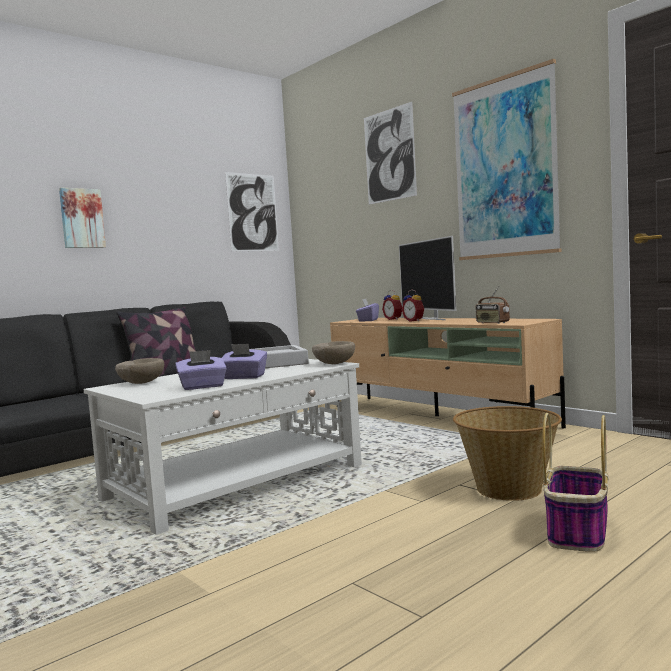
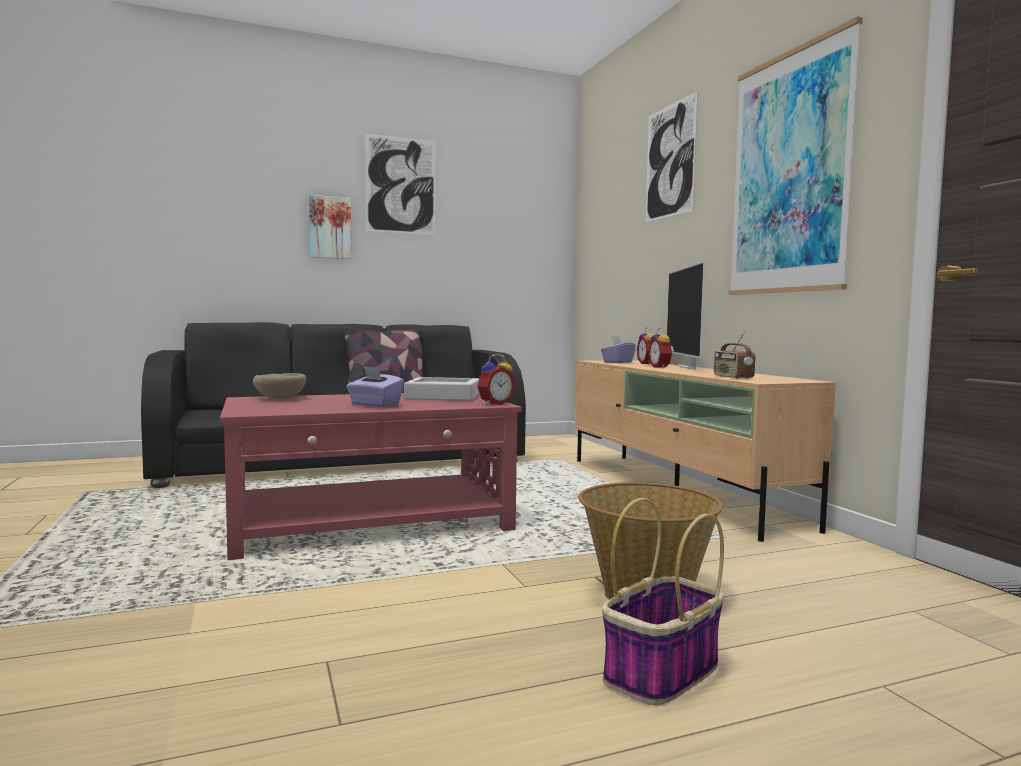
camera: 20 degrees right, 0 degrees up
white coffee table [84,359,362,535] -> red coffee table [220,393,522,560]
purple tissue box [175,350,227,390] -> none
picture [225,172,279,252] -> picture moved to [365,133,435,235]
beige bowl [312,341,355,365] -> alarm clock [477,354,516,405]

